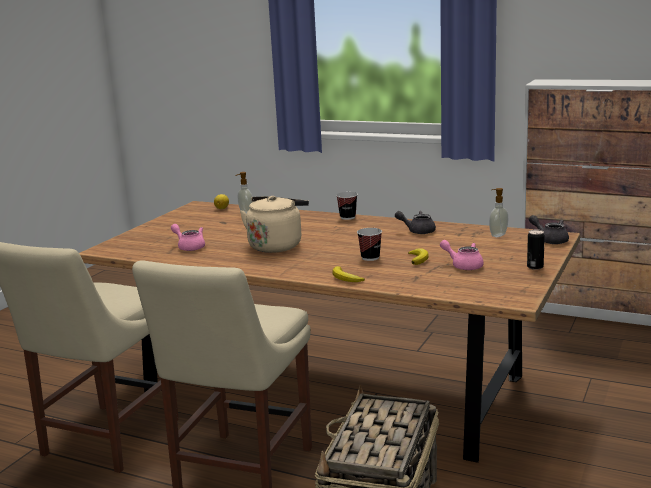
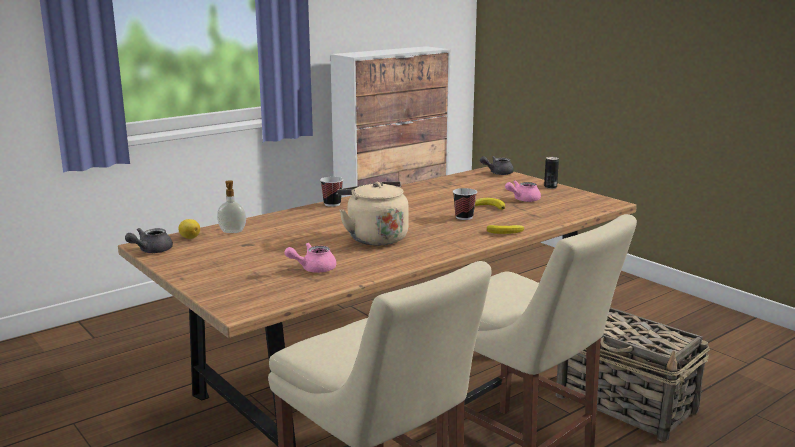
camera: 65 degrees left, 0 degrees up
grey teapot [395,211,436,234] -> grey teapot moved to [125,228,173,253]
soap dispenser [489,188,508,237] -> none

